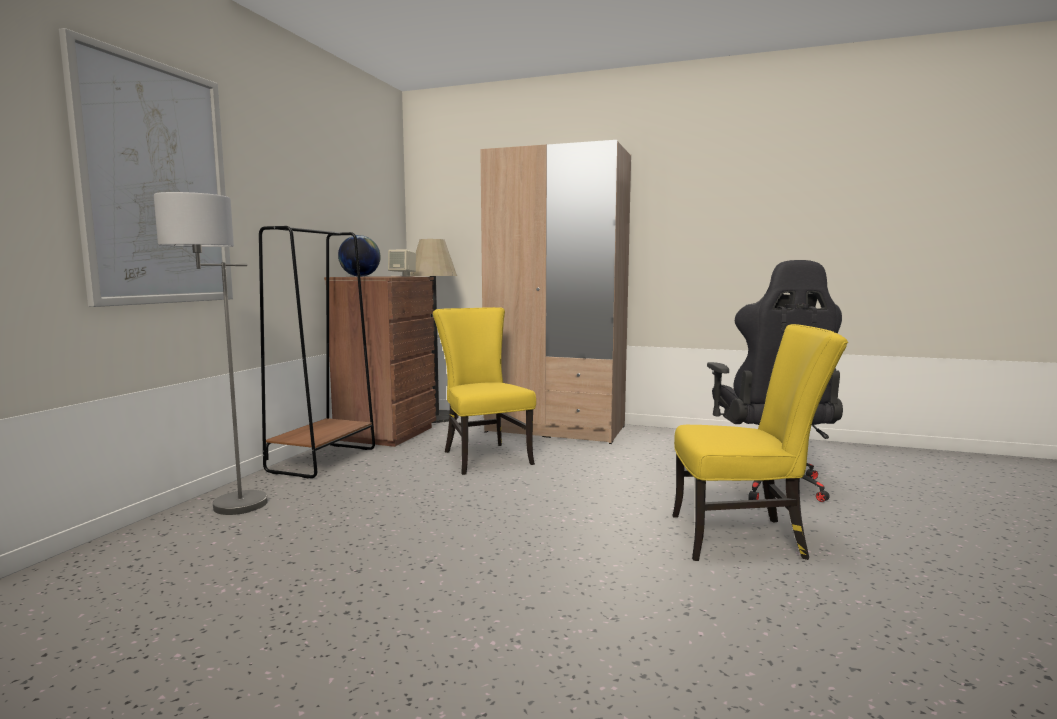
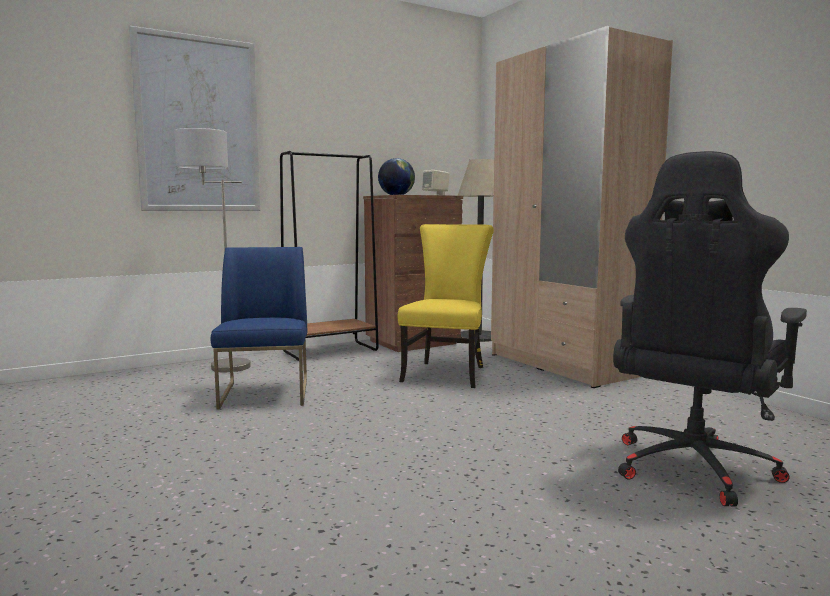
camera: 40 degrees right, 0 degrees up
yellow chair [672,324,848,561] -> none
none -> blue chair [211,247,307,410]

